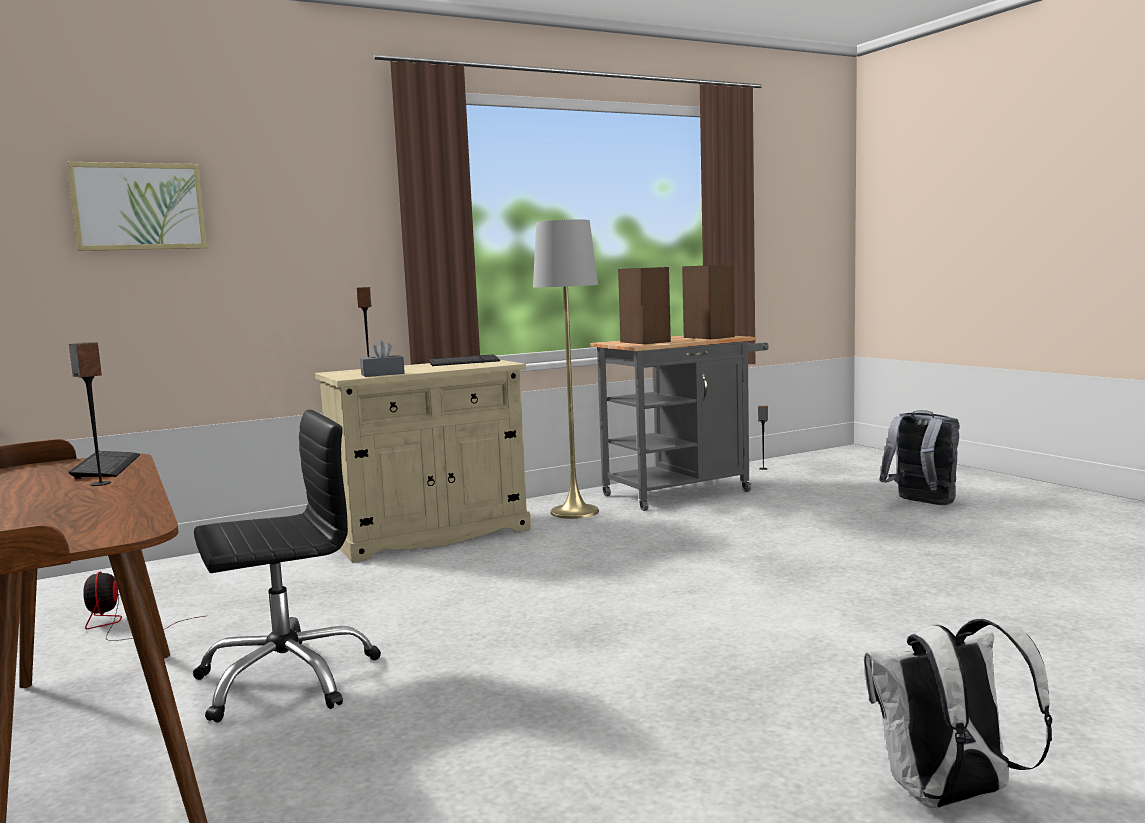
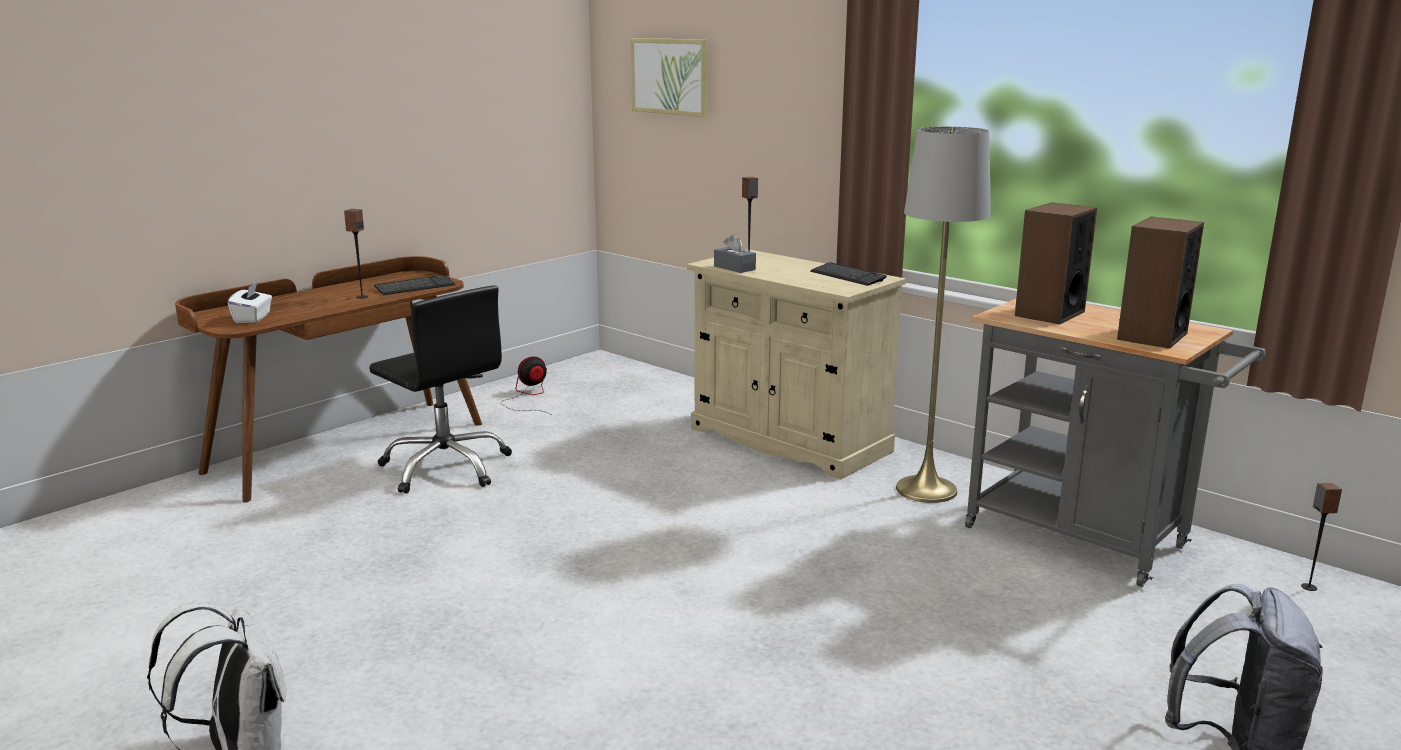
camera: 70 degrees right, 10 degrees up
none -> white tissue box [228,283,272,323]

